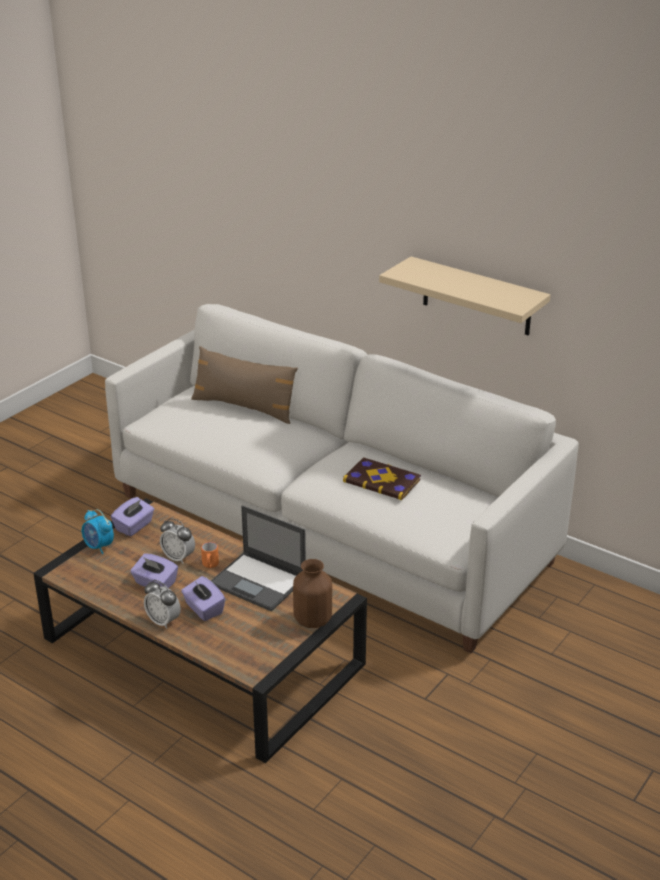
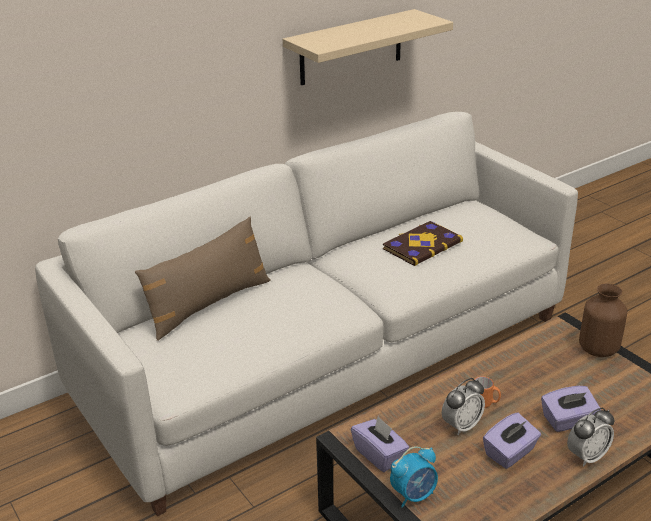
camera: 70 degrees left, 0 degrees up
laptop [211,505,306,612] -> none

